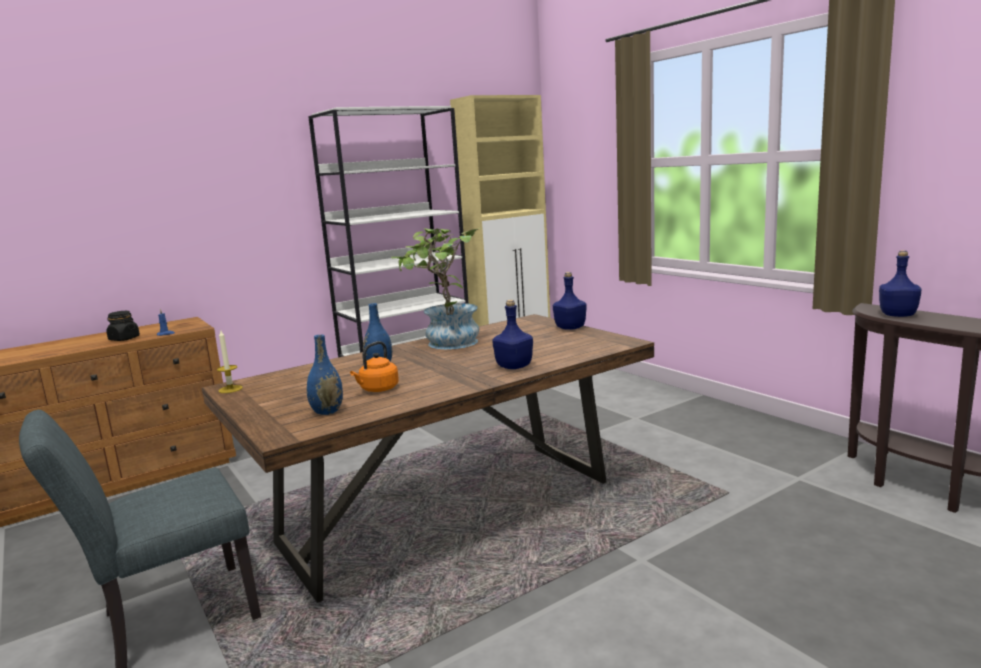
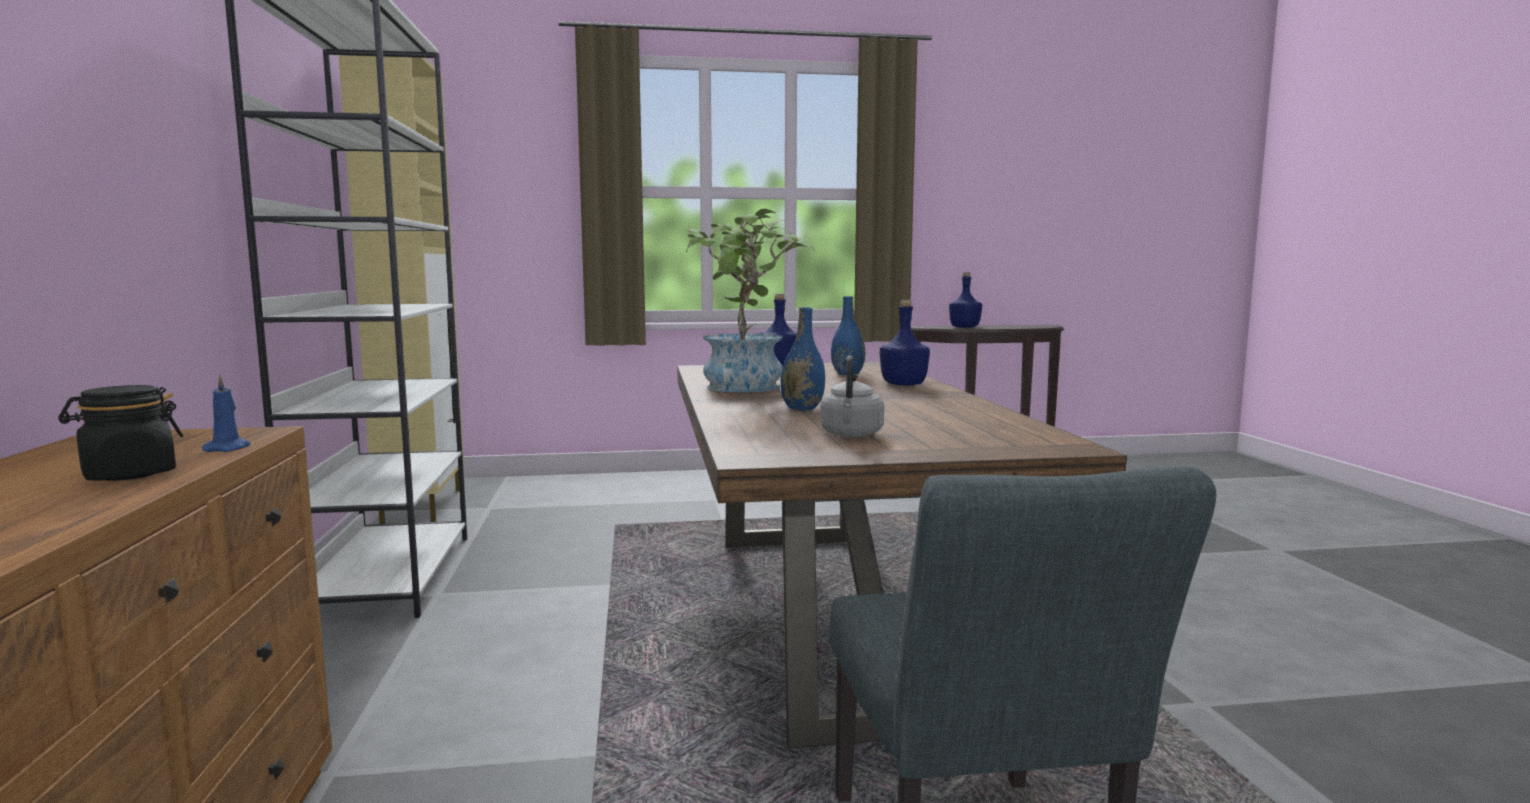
camera: 65 degrees left, 5 degrees down
candle [217,329,243,393] -> none
blue vase [307,335,343,415] -> blue vase moved to [831,297,865,375]
orange kettle [350,341,399,392] -> none
none -> grey kettle [820,355,884,437]

